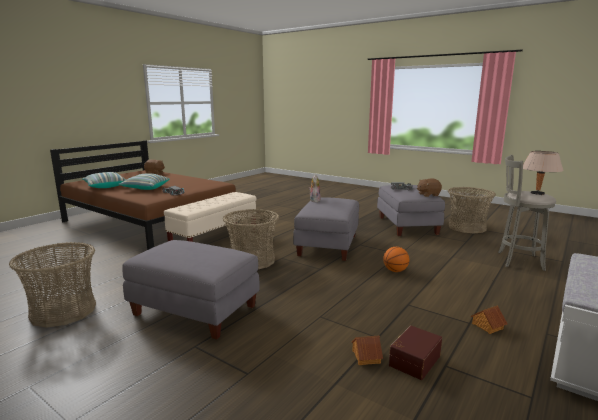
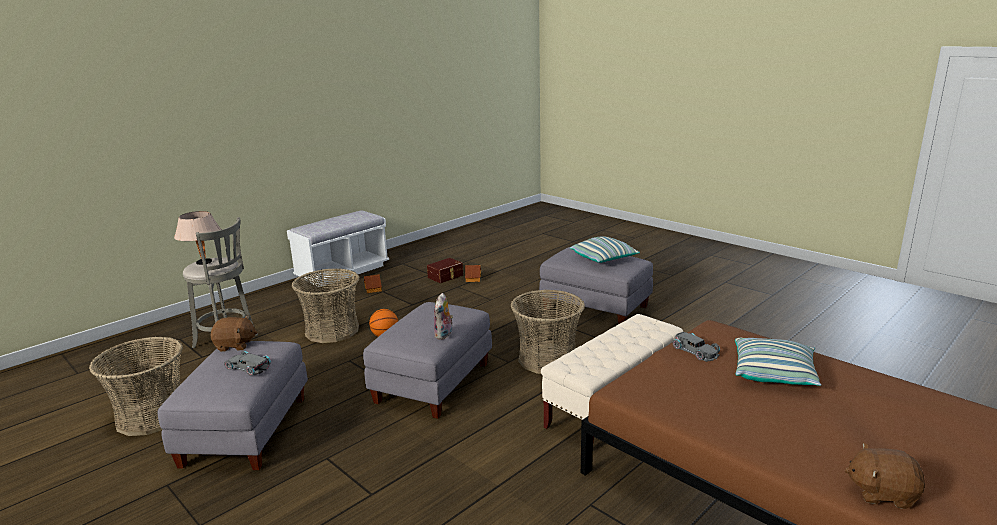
camera: 170 degrees left, 5 degrees up
basket [9,242,96,328] -> basket moved to [292,268,359,343]
pillow [82,172,127,188] -> pillow moved to [570,236,640,263]

